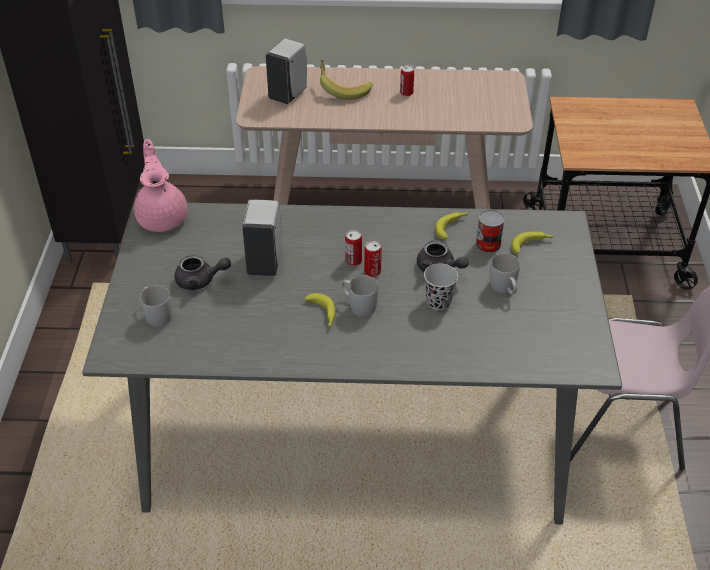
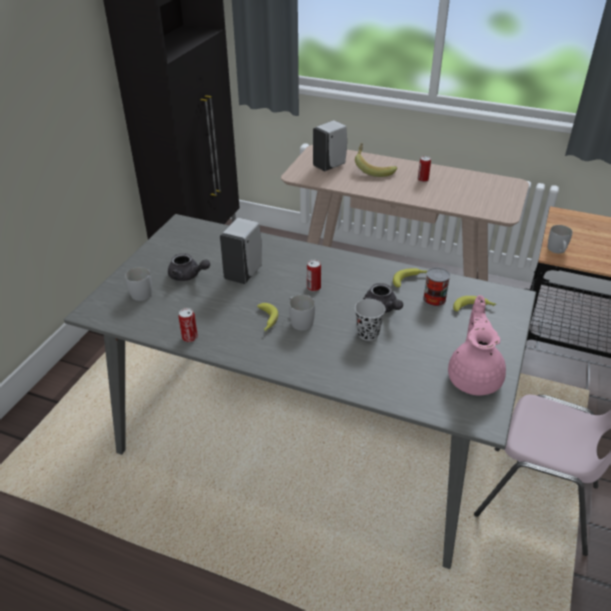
camera: 20 degrees right, 5 degrees down
pink teapot [134,139,188,232] -> pink teapot moved to [448,295,506,395]
can [364,241,382,277] -> can moved to [179,308,198,342]
white mug [490,253,520,294] -> white mug moved to [548,225,573,253]

